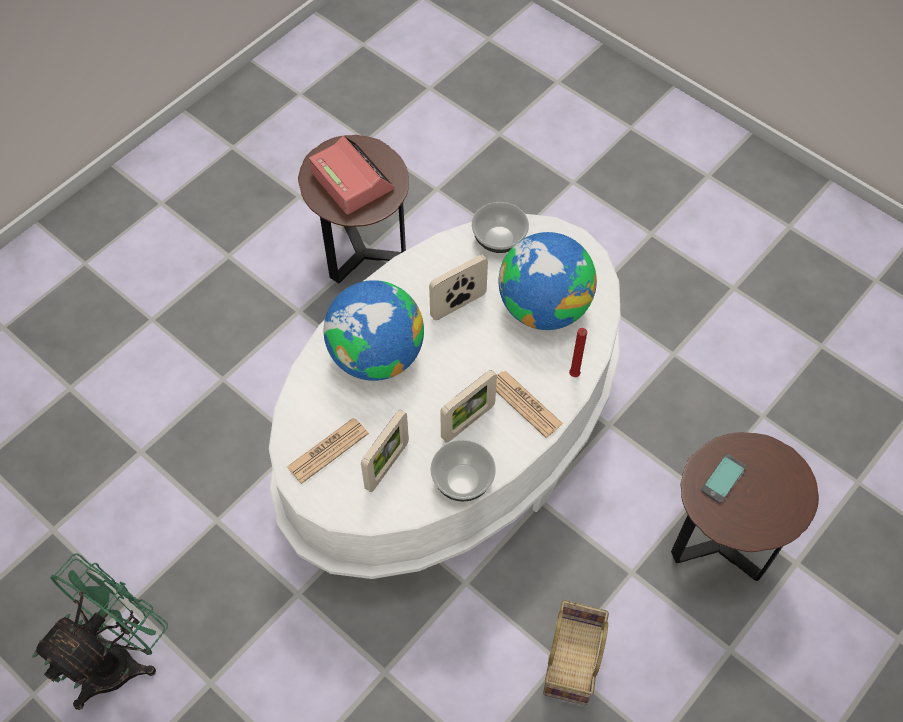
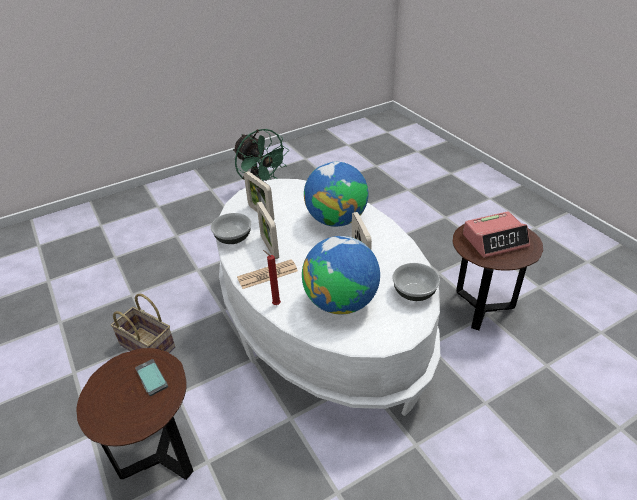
camera: 110 degrees right, 20 degrees down
newspaper [287,418,369,484] -> none

